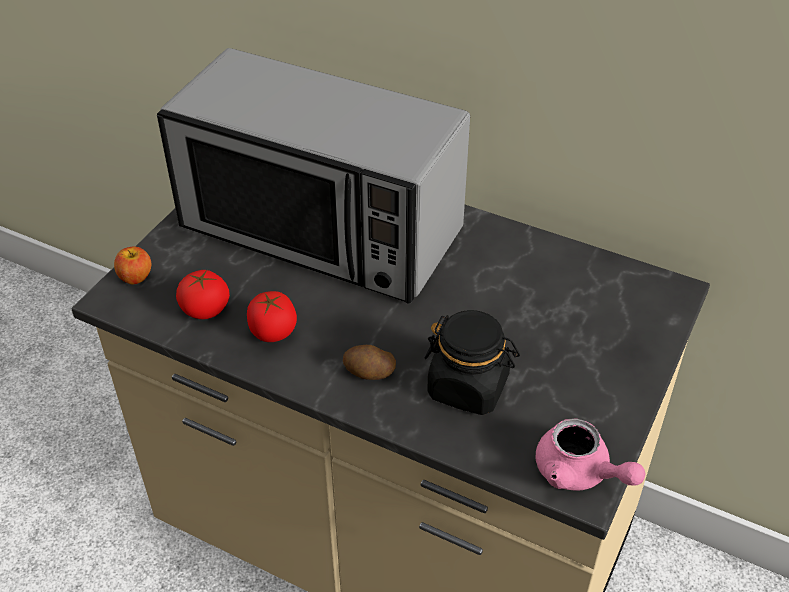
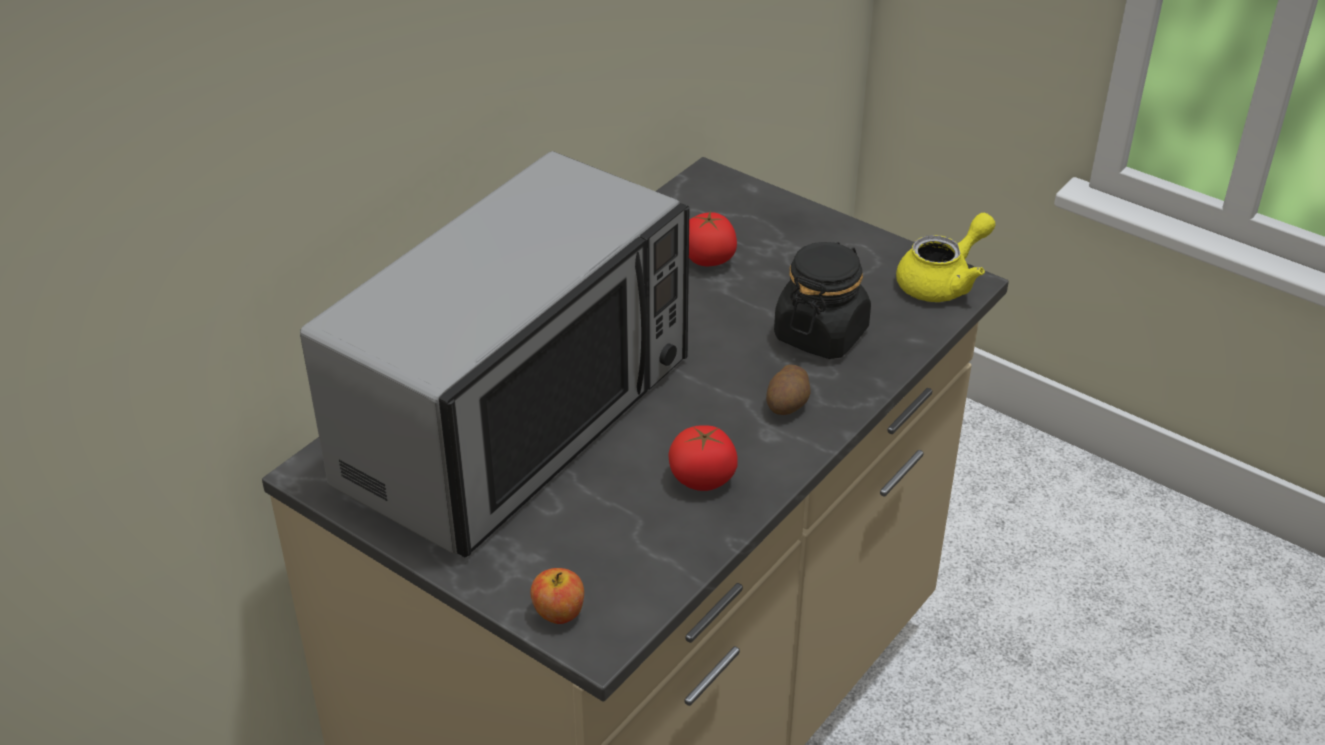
camera: 80 degrees left, 5 degrees down
tomato [176,270,230,319] -> tomato moved to [689,211,737,266]
pink teapot [536,418,645,491] -> yellow teapot [896,213,995,302]

